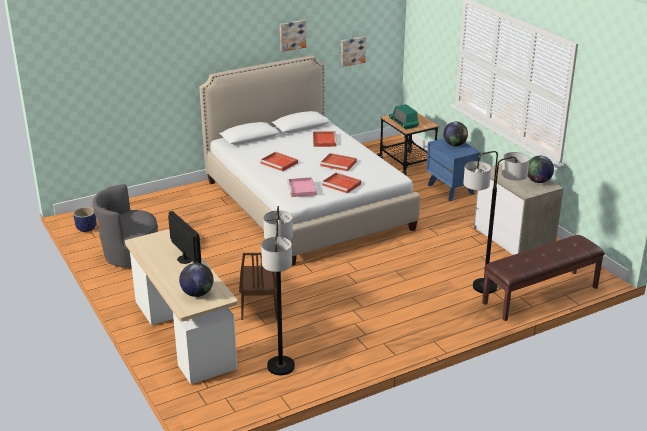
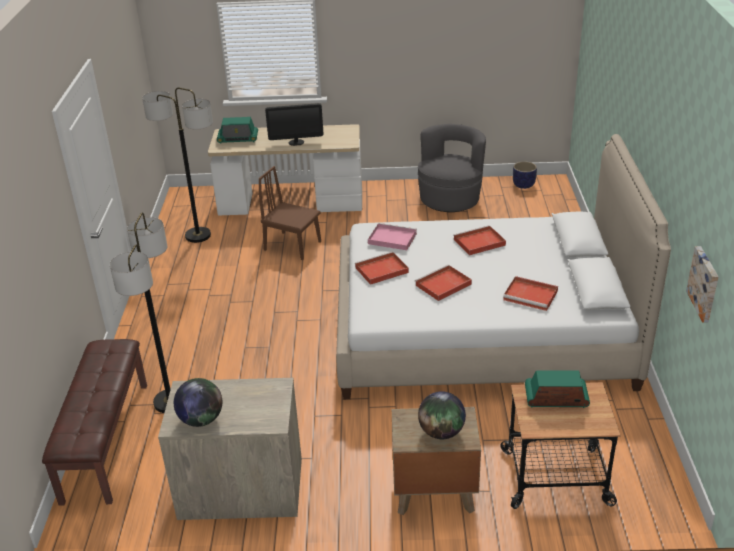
camera: 120 degrees right, 5 degrees up
globe [179,263,214,297] -> radio [217,117,258,144]
picture [280,20,306,52] -> none
blue nightstand [426,138,481,201] -> brown nightstand [392,407,481,515]

